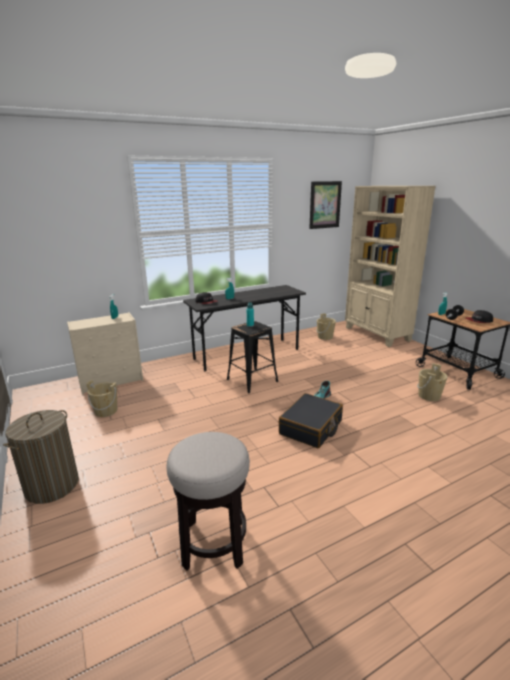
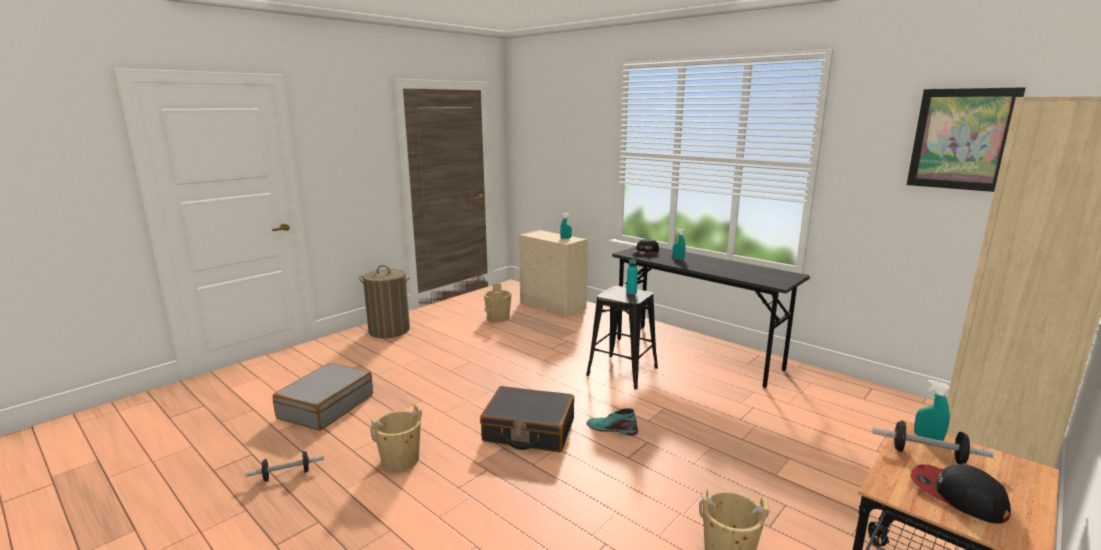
camera: 70 degrees right, 5 degrees down
stool [166,432,250,571] -> grey suitcase [273,363,373,431]
beige bucket [316,313,336,340] -> beige bucket moved to [370,404,422,471]
none -> dumbbell [245,451,324,482]

